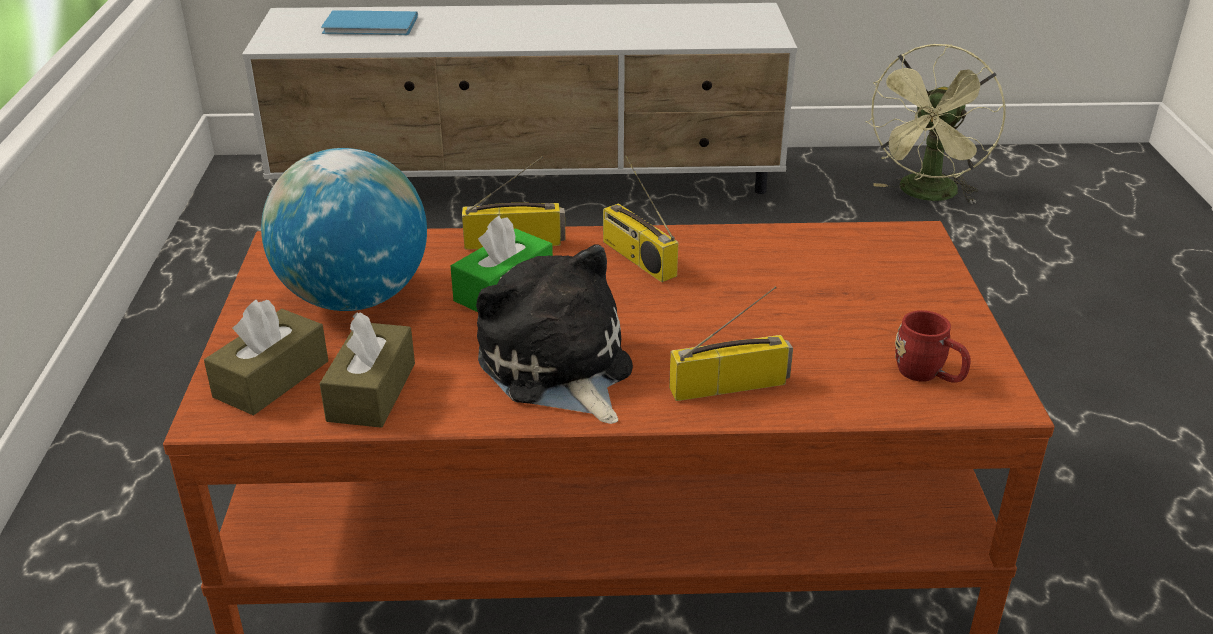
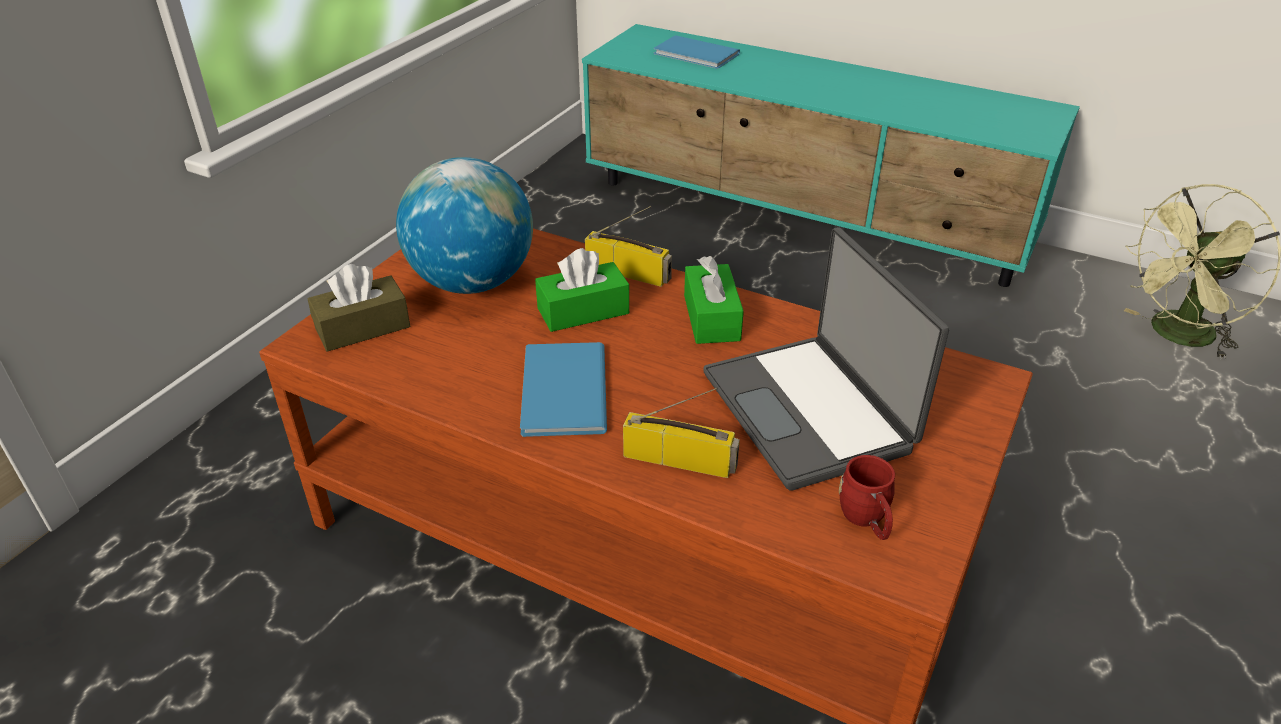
camera: 30 degrees right, 5 degrees up
white tv stand [242,3,797,194] -> turquoise tv stand [582,24,1080,287]
brown tissue box [320,312,415,428] -> none
plush toy [476,244,633,424] -> blue book [520,342,607,437]
radio [603,156,678,282] -> green tissue box [684,256,744,344]
none -> laptop [703,227,949,491]

